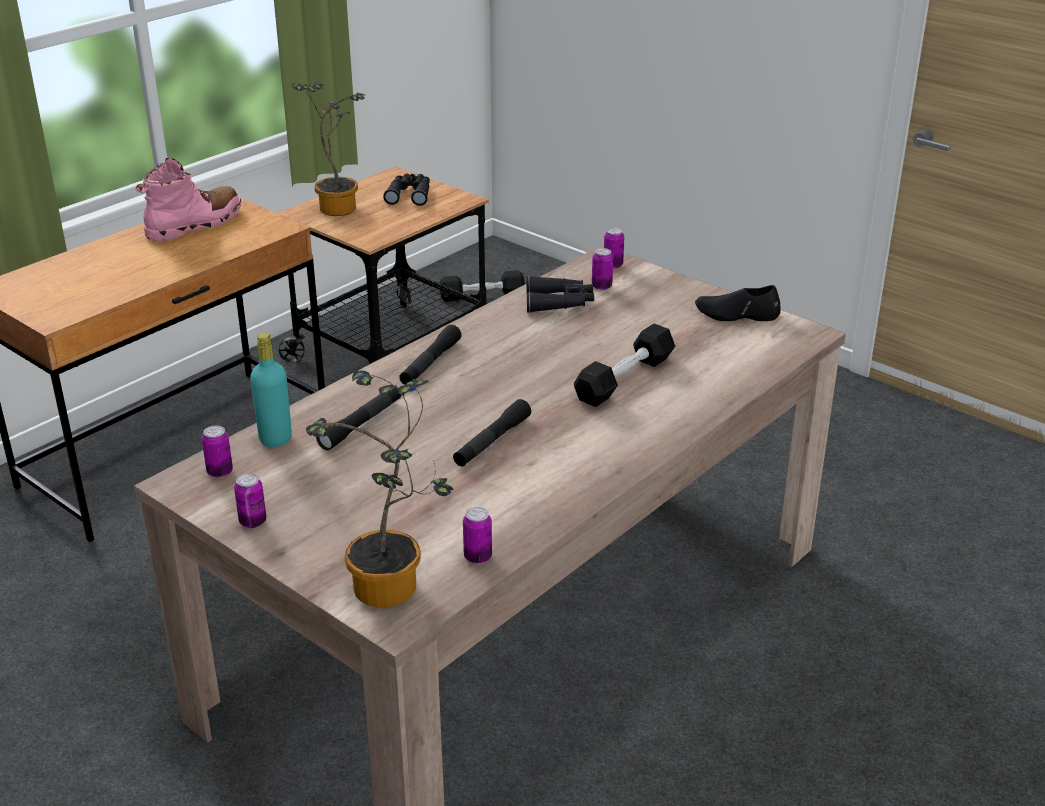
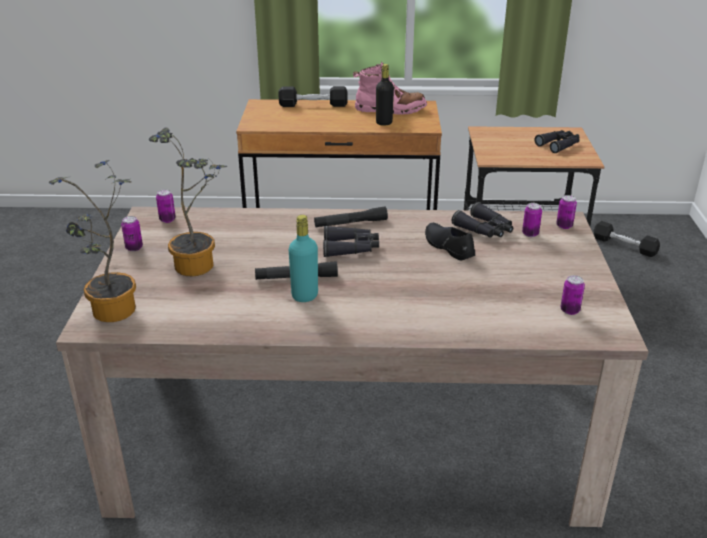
camera: 50 degrees right, 0 degrees up
turquoise bottle [250,332,292,447] -> turquoise bottle moved to [289,215,318,302]
potted plant [292,82,365,216] -> potted plant moved to [149,128,228,276]
black flashlight [316,387,401,451] -> none
can [463,507,492,564] -> can moved to [560,275,585,315]
black dumbbell [574,323,675,407] -> black dumbbell moved to [279,86,348,107]
black shoe [695,285,780,321] -> black shoe moved to [425,223,475,261]
none -> black binoculars [323,226,379,257]
none -> black bottle [376,64,394,126]

